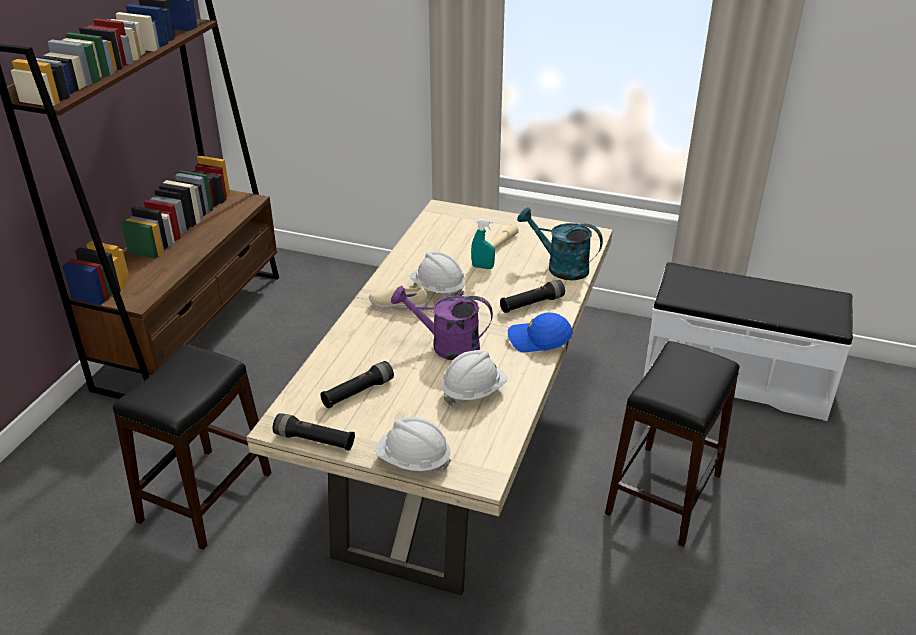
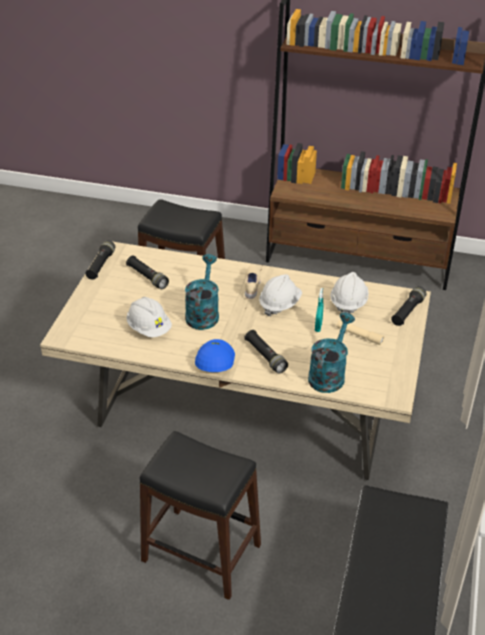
camera: 85 degrees right, 5 degrees up
white hard hat [376,417,451,472] -> white hard hat moved to [330,272,369,314]
purple watering can [391,286,493,360] -> turquoise watering can [185,254,219,330]
none -> black flashlight [391,286,427,326]

